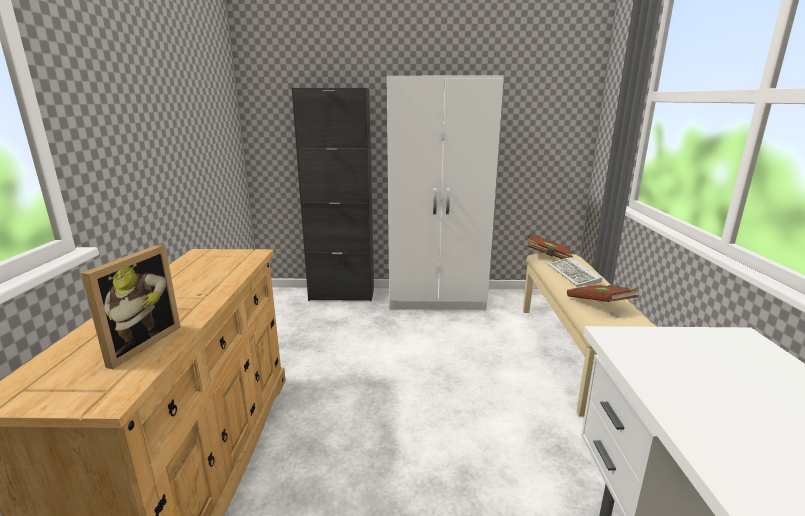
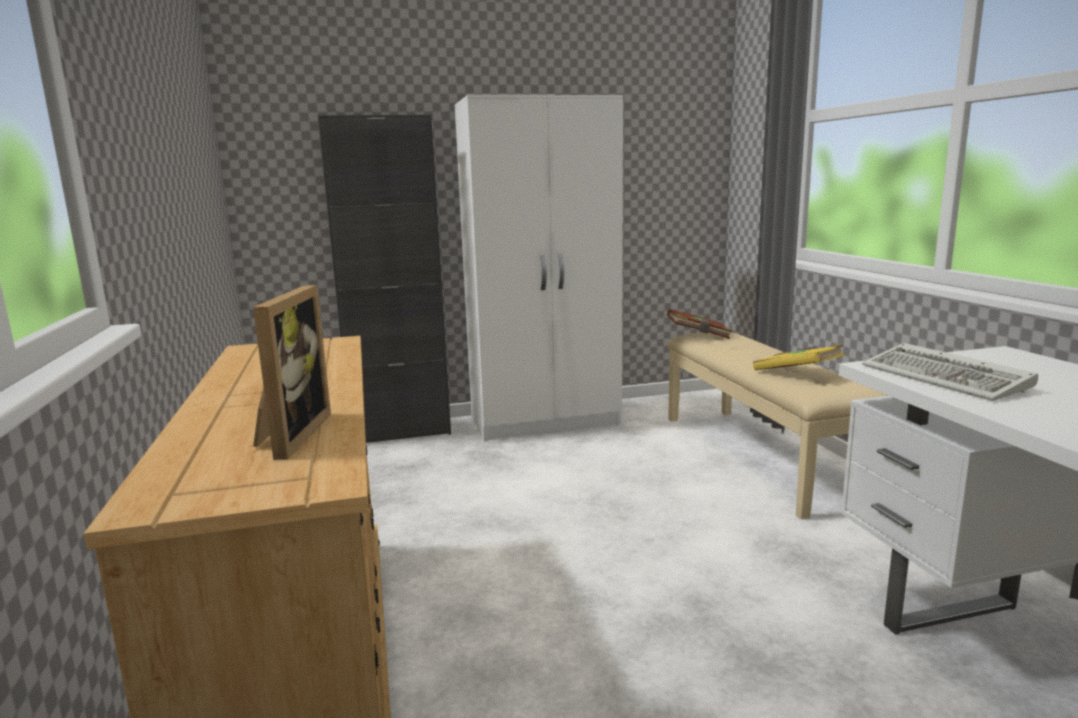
camera: 15 degrees left, 5 degrees down
keyboard [547,257,602,287] -> keyboard moved to [862,343,1038,401]
brown book [567,284,638,302] -> yellow book [753,344,844,370]

